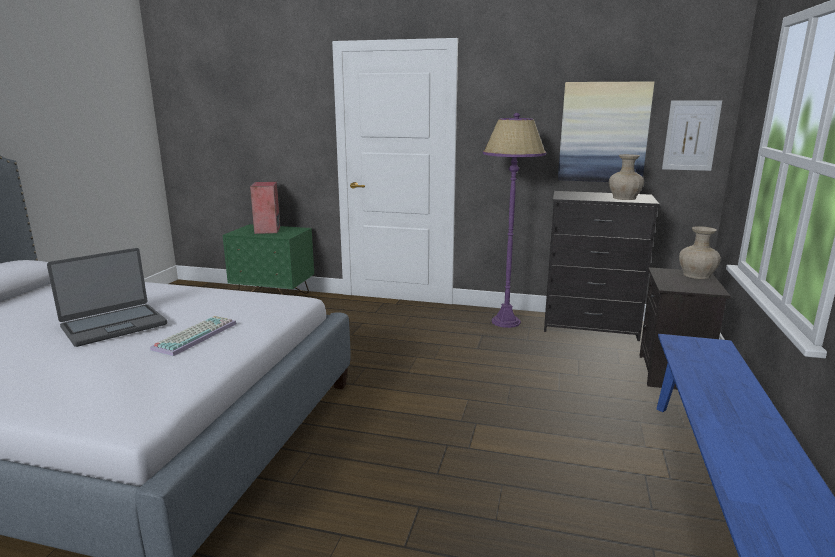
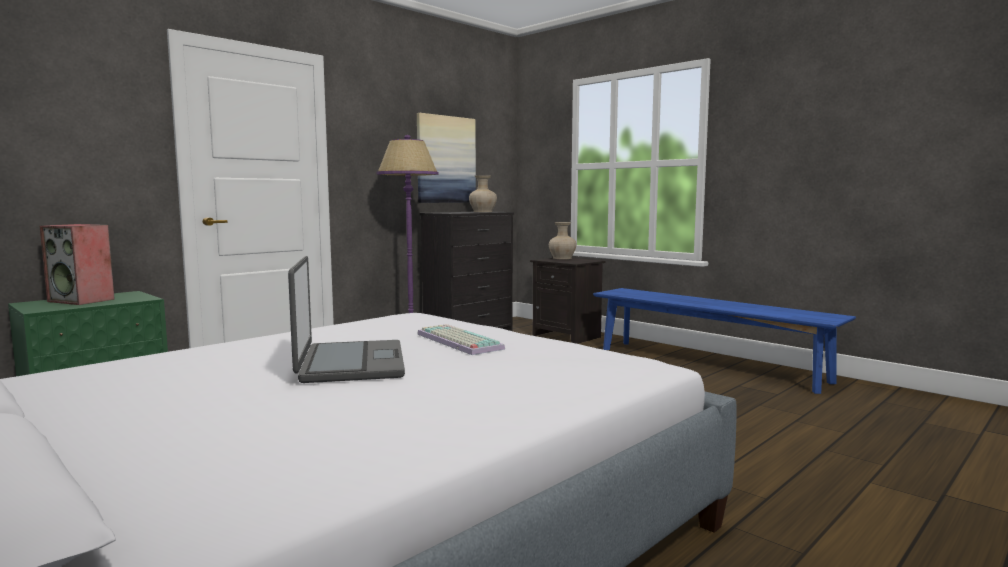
camera: 60 degrees left, 10 degrees down
picture [662,100,722,171] -> none

